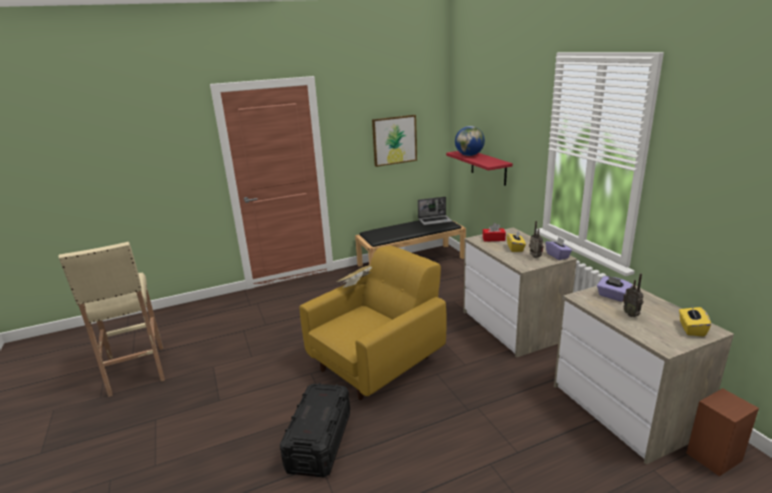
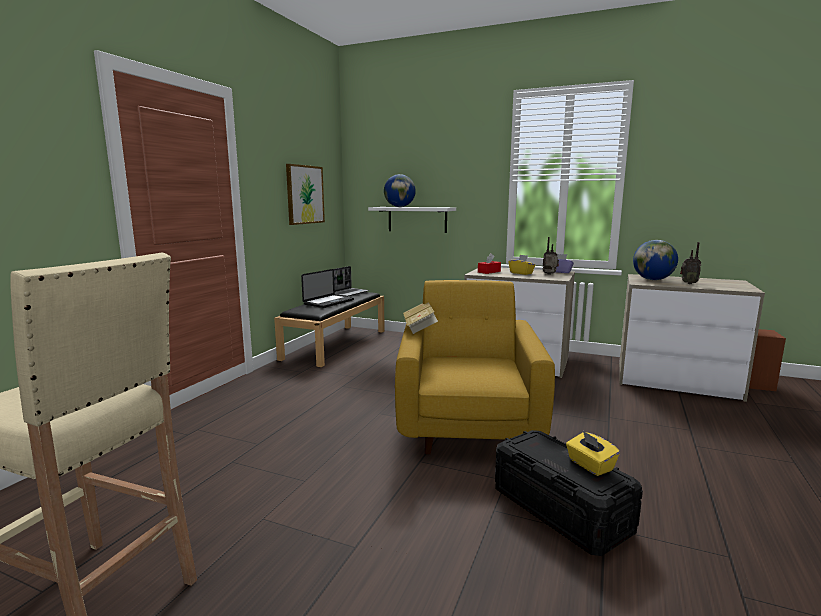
camera: 45 degrees left, 10 degrees down
red shelf [446,151,513,186] -> white shelf [368,207,456,233]
purple tissue box [597,276,633,302] -> globe [633,240,678,280]
yellow tissue box [679,306,711,337] -> yellow tissue box moved to [566,431,620,476]
none -> laptop [301,269,354,308]

